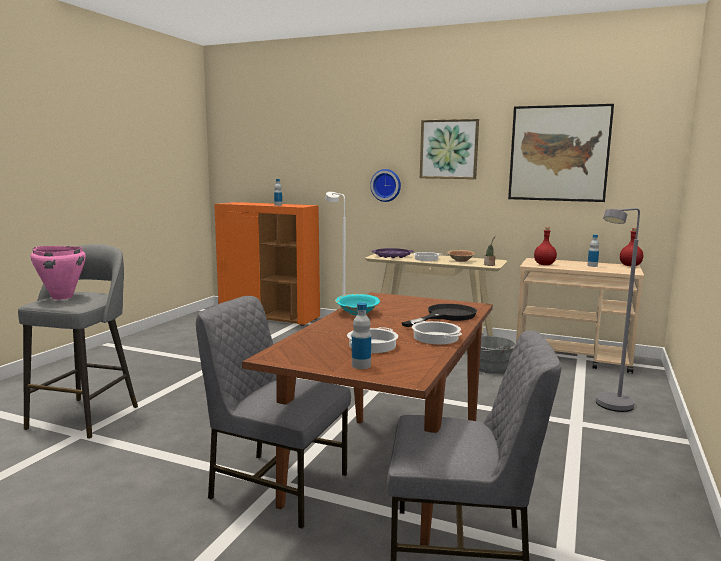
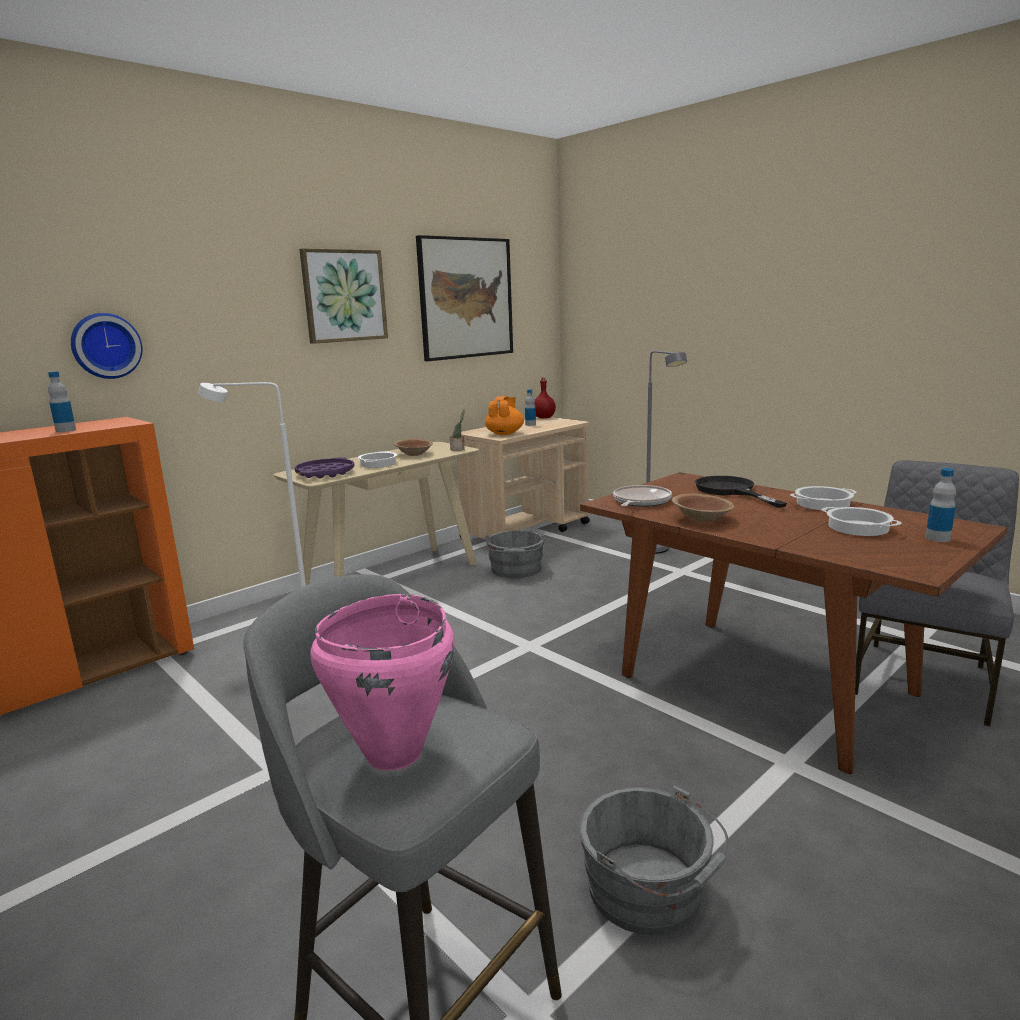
camera: 65 degrees left, 5 degrees up
grey chair [196,296,351,529] -> none
turquoise bowl [335,294,380,315] -> brown bowl [672,493,734,523]
wall clock [370,169,401,202] -> wall clock moved to [71,313,142,379]
red bottle [534,227,557,265] -> orange teapot [485,396,524,435]
none -> grey bucket [579,785,728,935]
none -> frying pan [613,485,672,507]

